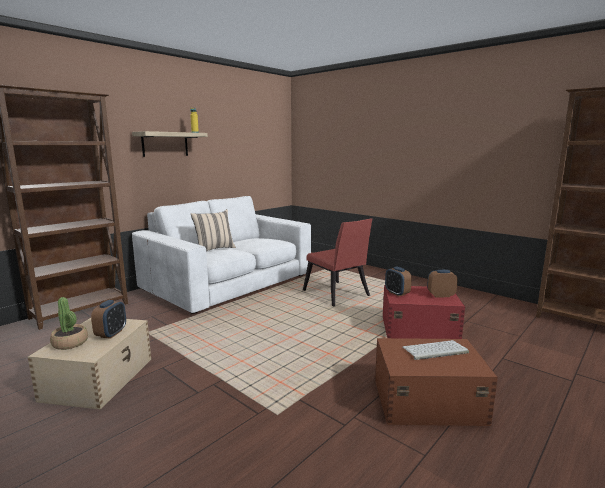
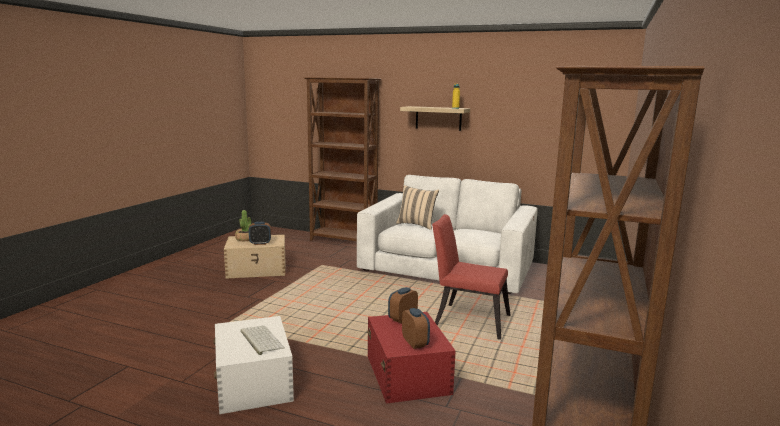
camera: 70 degrees right, 0 degrees up
red chair [303,218,372,307] -> red chair turned 75 degrees clockwise [432,214,510,340]
brown storage box [375,338,498,426] -> white storage box [214,316,294,414]

